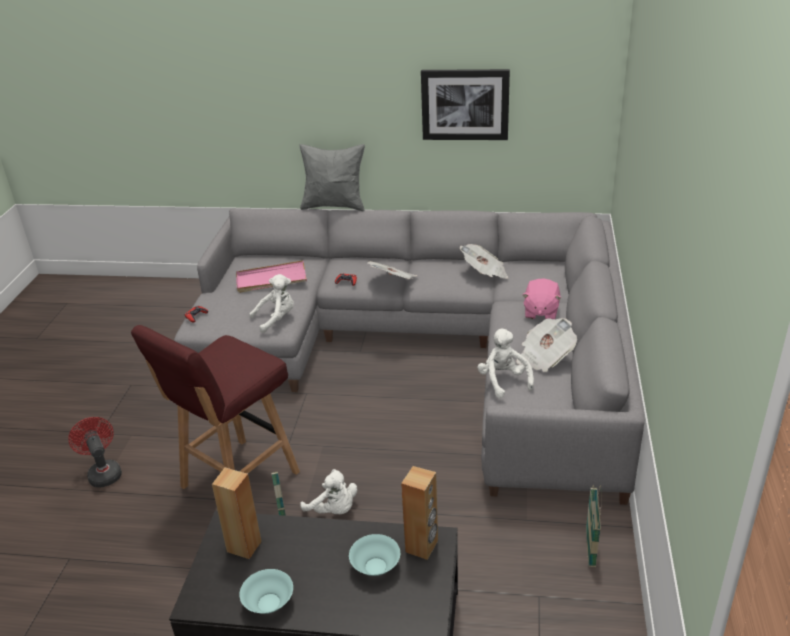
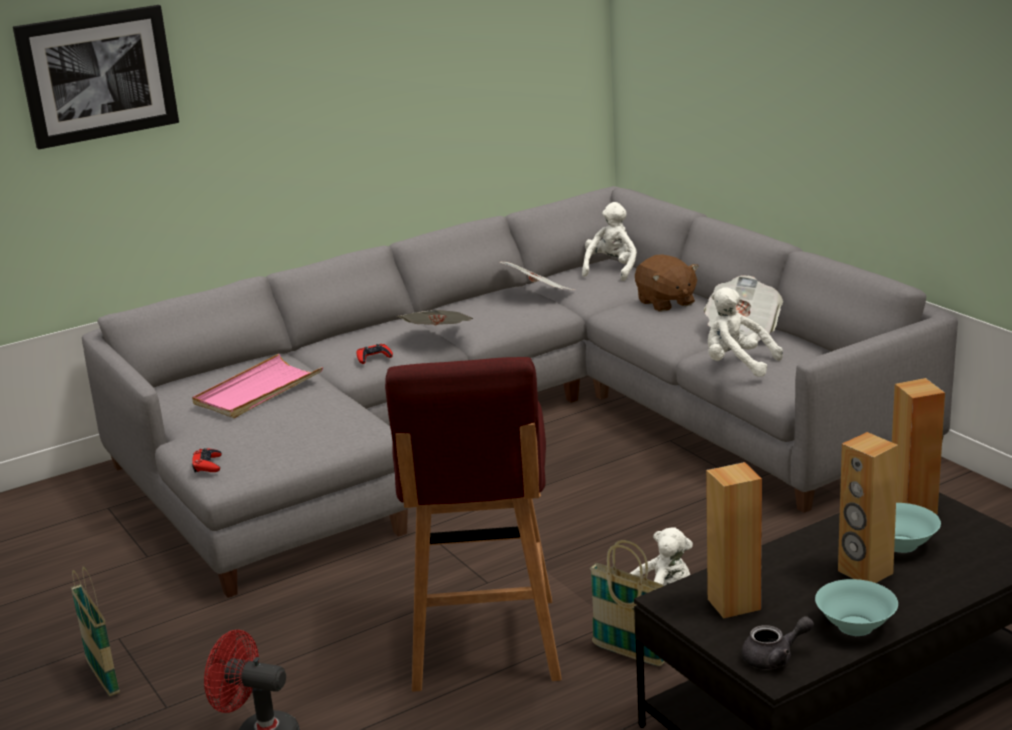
camera: 40 degrees left, 10 degrees down
white plush toy [249,274,294,333] -> white plush toy moved to [582,202,637,281]
grey pillow [300,144,365,211] -> none
picture [421,69,510,140] -> picture moved to [13,5,179,149]
pink plush toy [522,278,561,319] -> brown plush toy [635,255,699,312]
basket [586,485,602,567] -> basket moved to [71,567,120,697]
none -> grey teapot [742,616,814,669]
none -> brown speaker [838,432,898,583]

